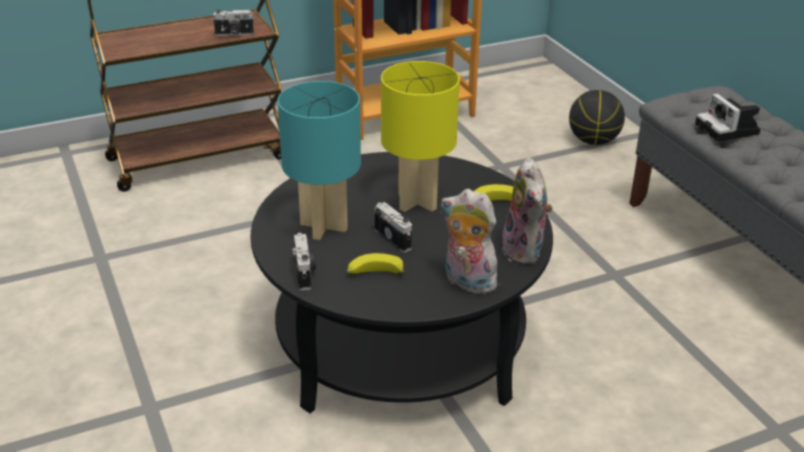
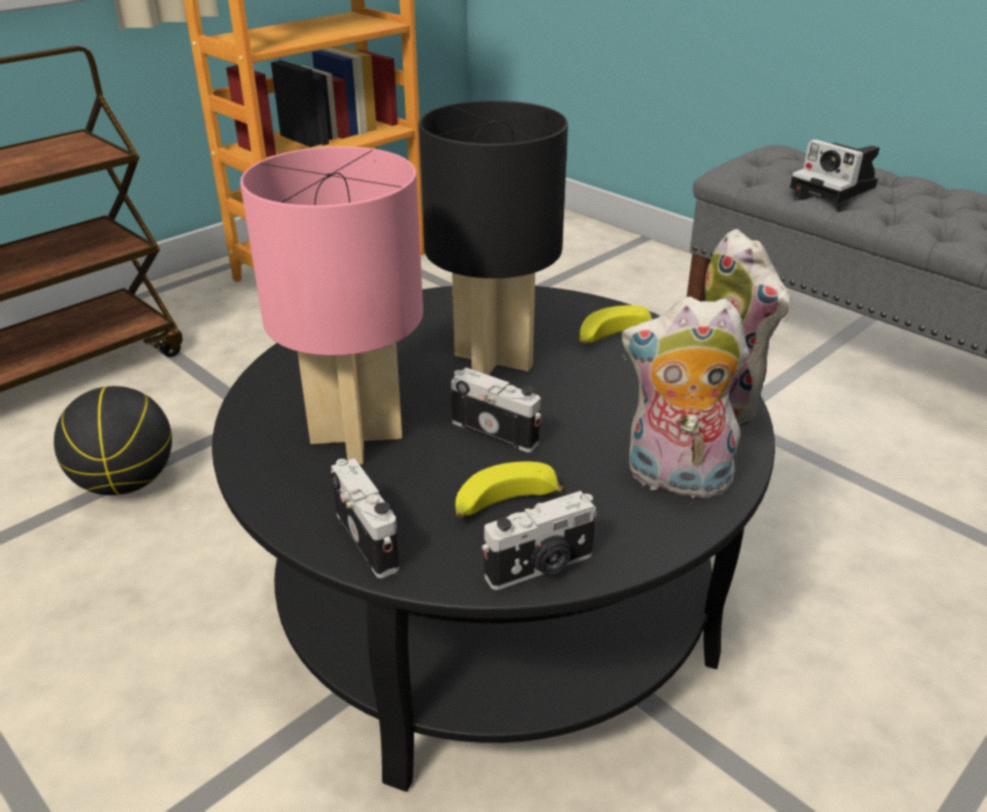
camera: 20 degrees left, 0 degrees up
camera [212,10,254,36] -> camera moved to [482,491,597,590]
turquoise table lamp [277,81,361,240] -> pink table lamp [240,146,423,465]
yellow table lamp [381,61,460,212] -> black table lamp [418,100,568,375]
basketball [569,90,625,145] -> basketball moved to [54,386,172,495]

